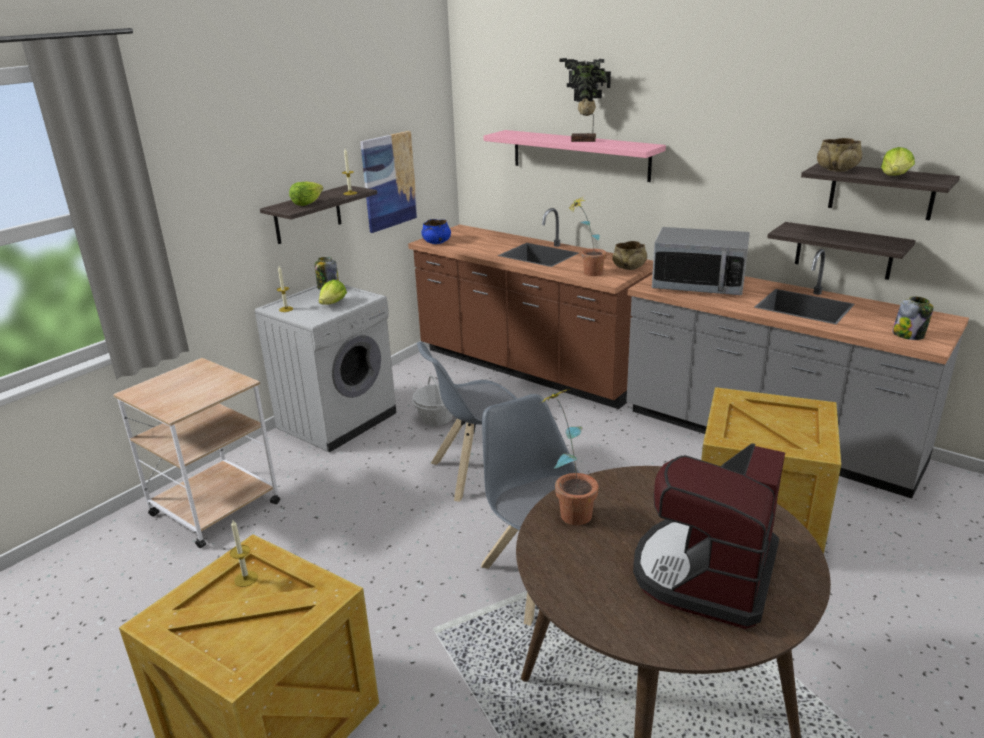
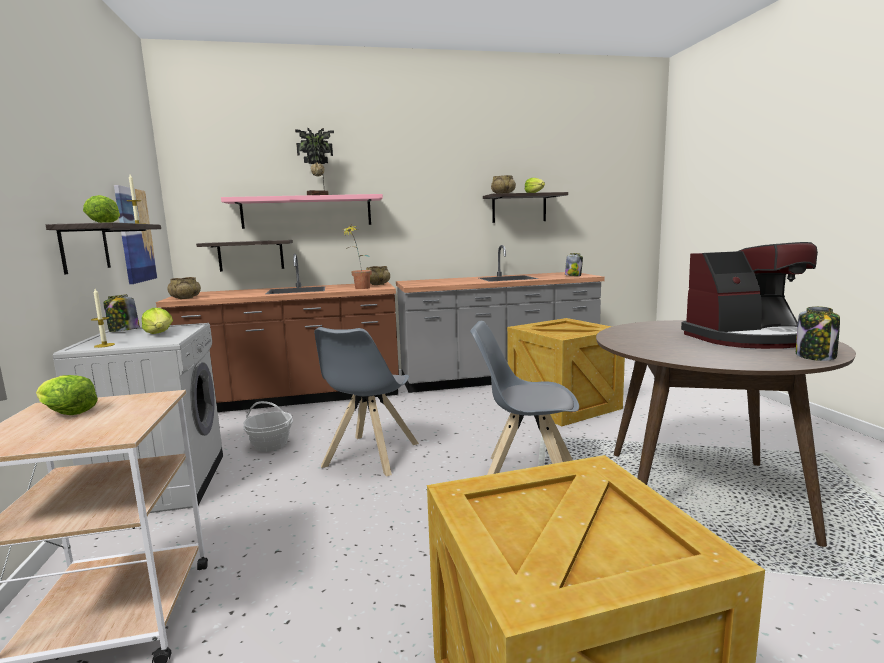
camera: 50 degrees left, 15 degrees down
candle [230,520,258,587] -> none
blue bowl [422,219,451,244] -> beige bowl [167,277,201,299]
potted plant [541,389,599,525] -> none
coffee machine [633,443,785,629] -> coffee machine turned 75 degrees counterclockwise [681,242,818,349]
microwave [652,227,750,295] -> none
shelf [767,222,916,280] -> shelf moved to [196,240,293,272]
none -> lettuce [36,375,98,415]
none -> jar [796,306,840,361]

